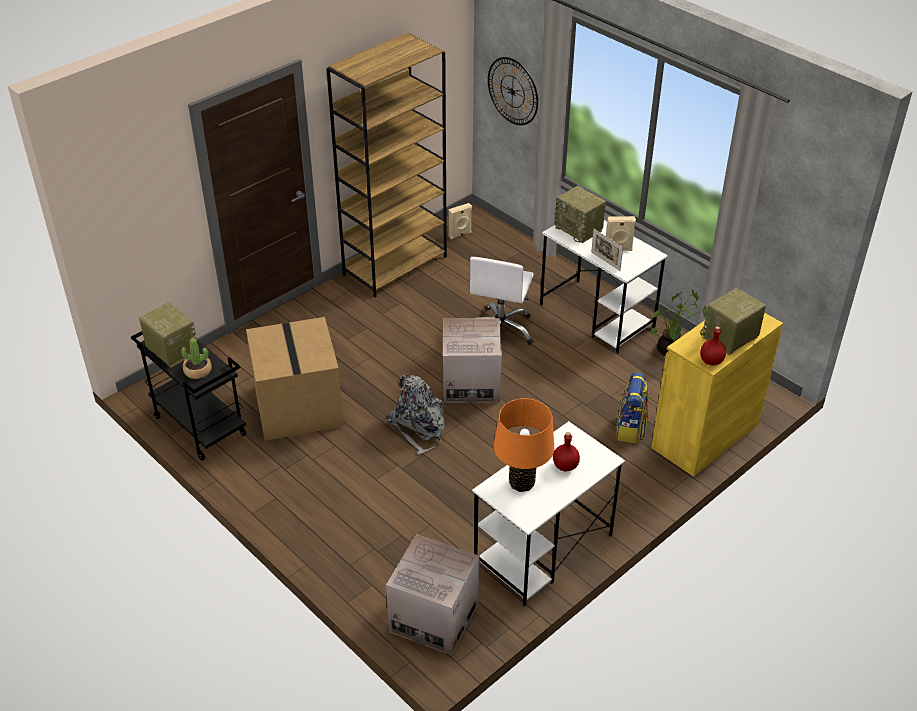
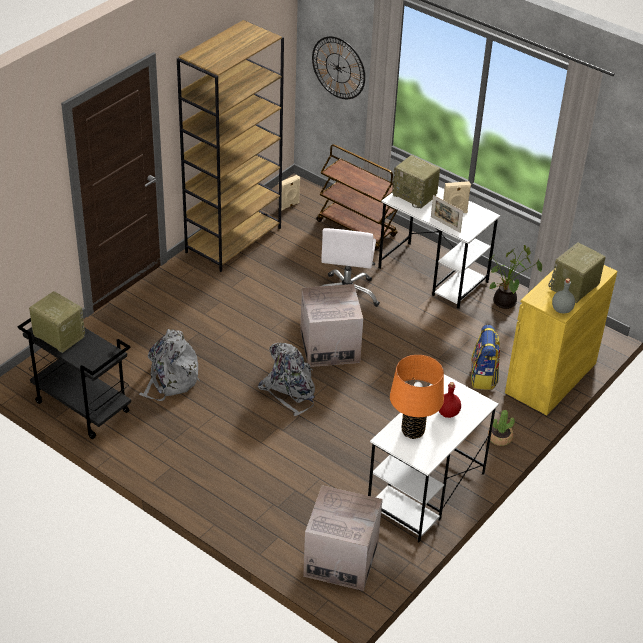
camera: 10 degrees left, 0 degrees up
potted plant [181,338,212,379] -> potted plant moved to [488,410,515,446]
cardboard box [246,317,344,440] -> grey backpack [139,329,199,401]
red bottle [700,326,726,365] -> grey bottle [552,278,575,314]
none -> brown cart [316,144,398,251]

